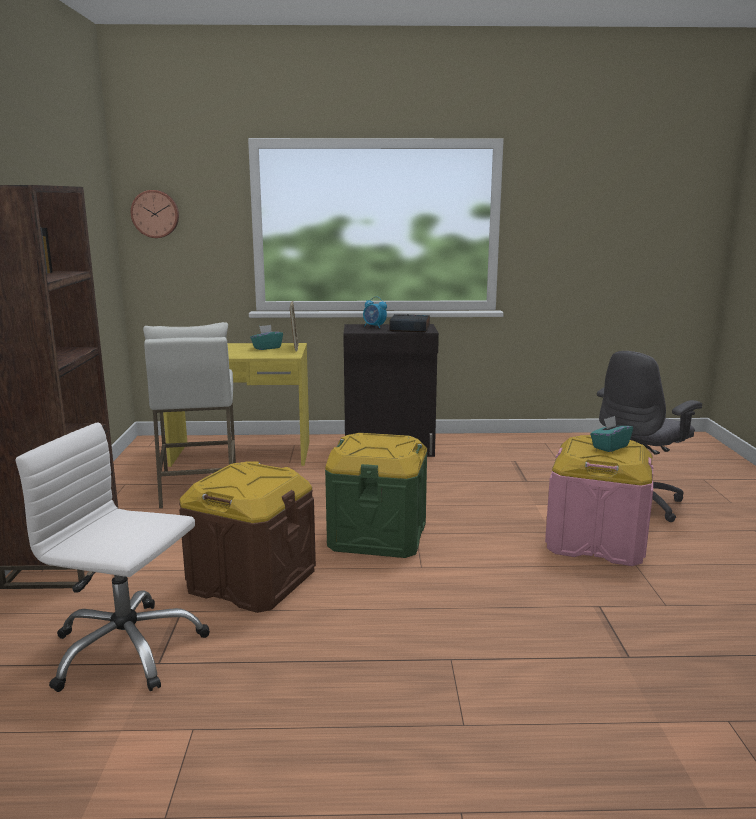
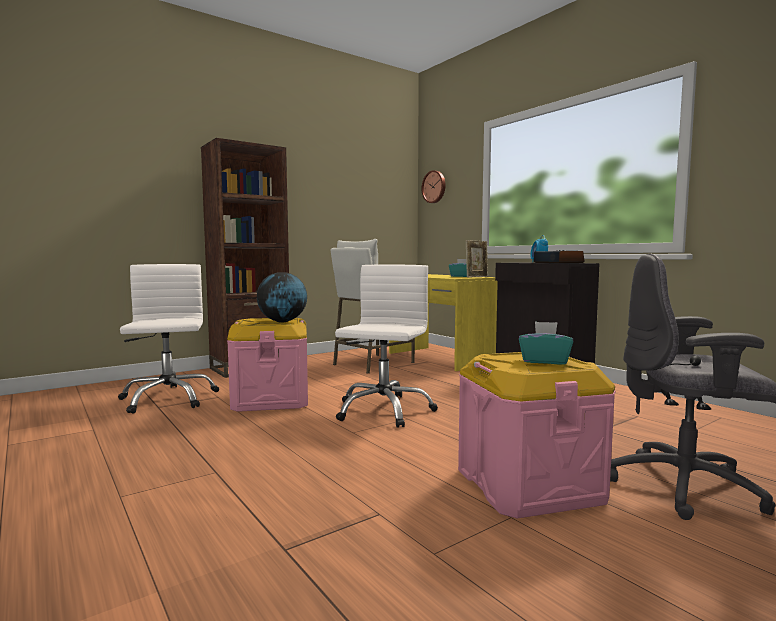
camera: 55 degrees right, 10 degrees down
brown storage box [179,462,316,613] -> pink storage box [227,318,308,412]
green storage box [325,433,427,558] -> white office chair [335,264,438,428]
none -> globe [257,272,307,322]

